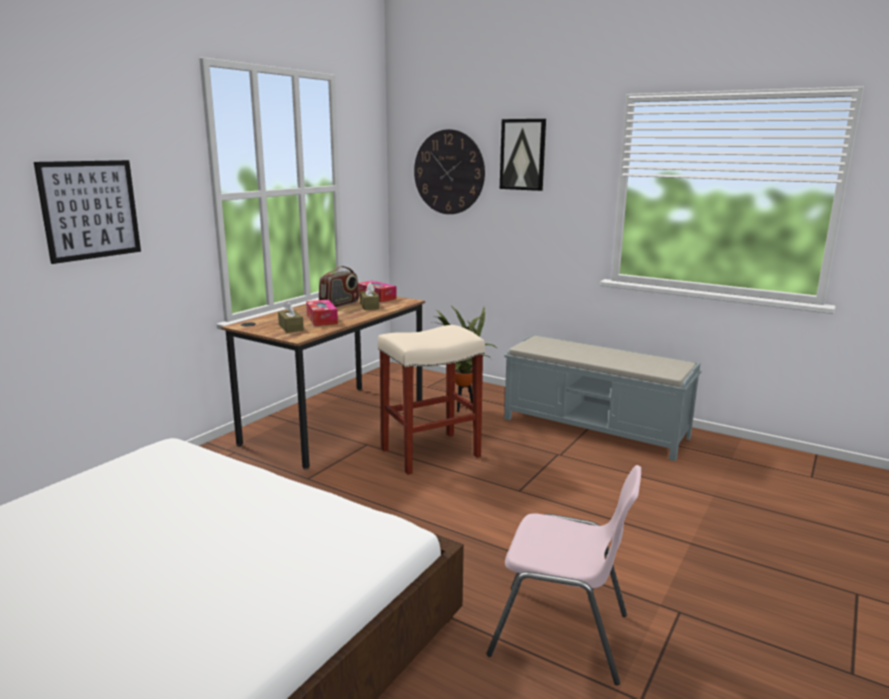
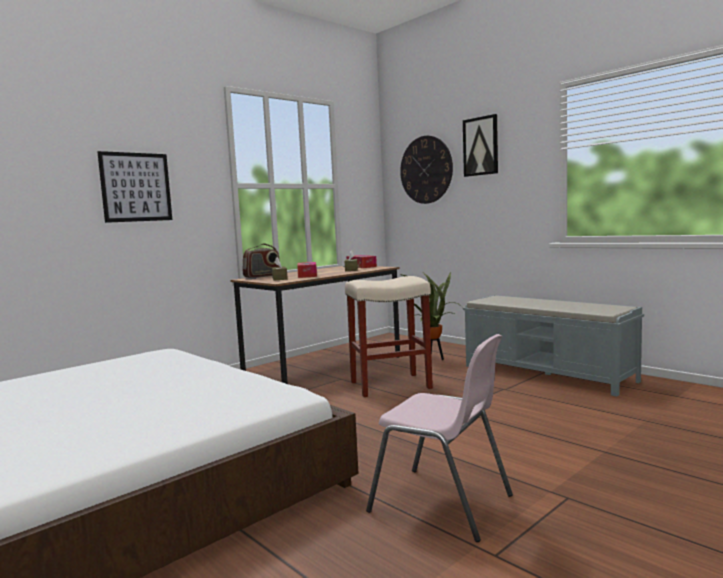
camera: 15 degrees right, 10 degrees down
radio [319,266,359,307] -> radio moved to [243,243,280,278]

